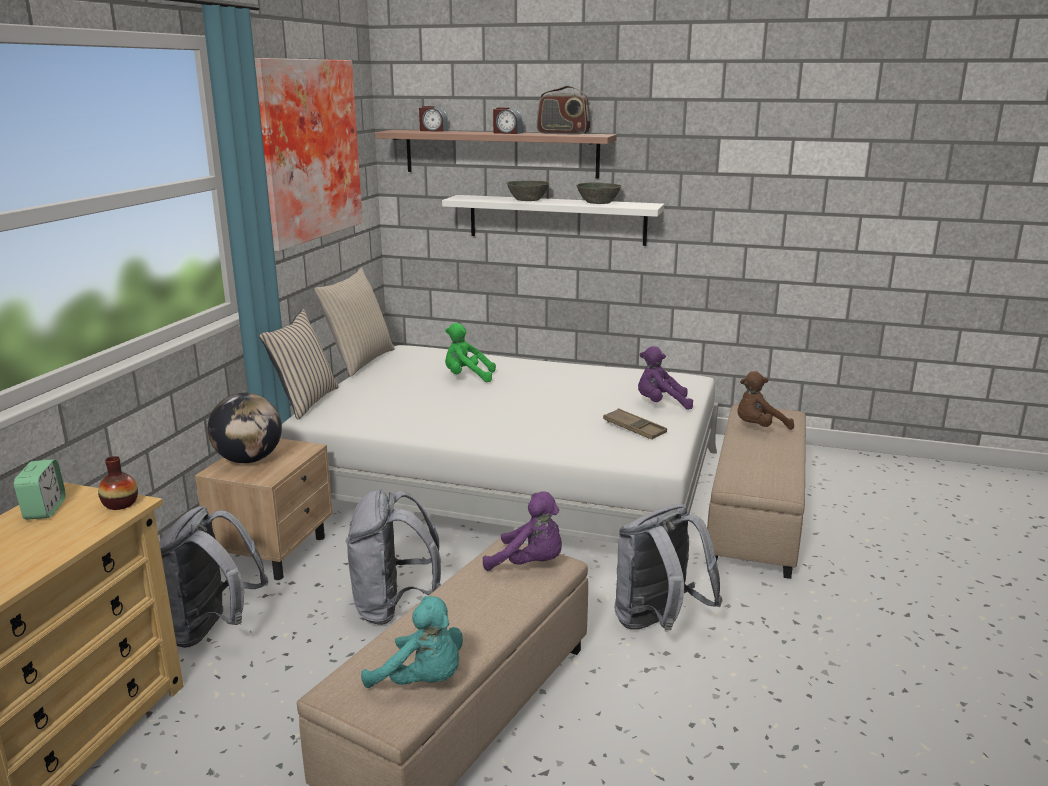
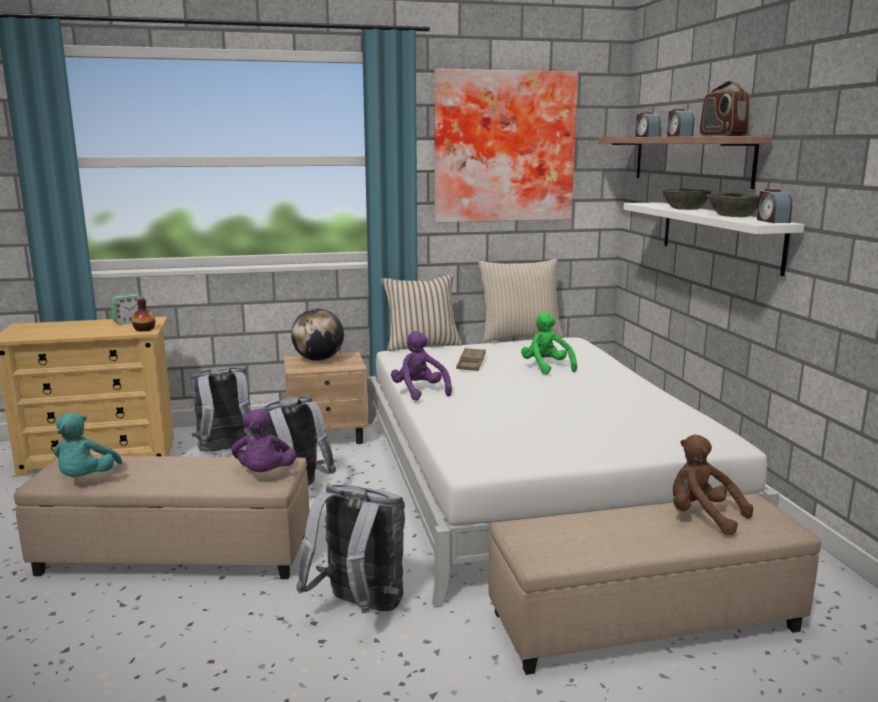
camera: 60 degrees right, 5 degrees down
brown tray [603,408,667,439] -> brown tray moved to [456,348,486,371]
purple plush toy [638,346,693,410] -> purple plush toy moved to [391,331,452,401]
none -> alarm clock [757,189,792,223]

